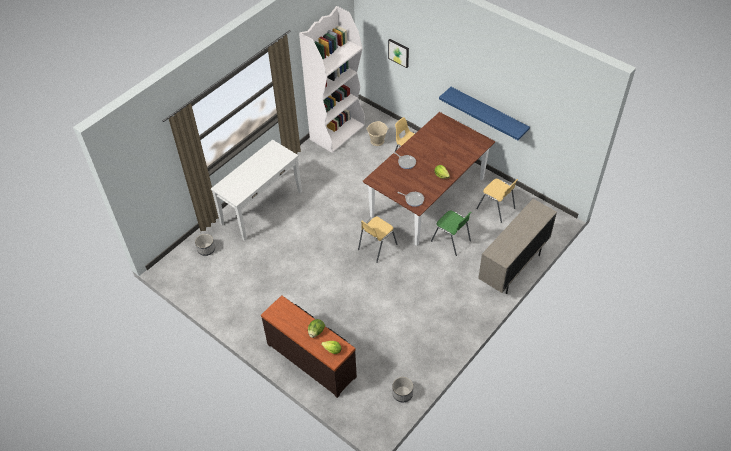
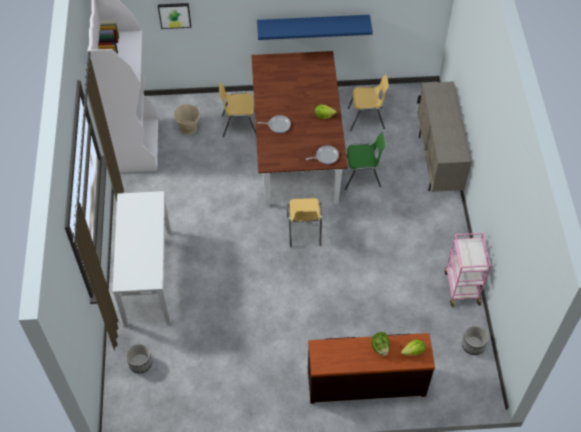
camera: 45 degrees left, 5 degrees up
none -> pink cart [444,233,491,307]

